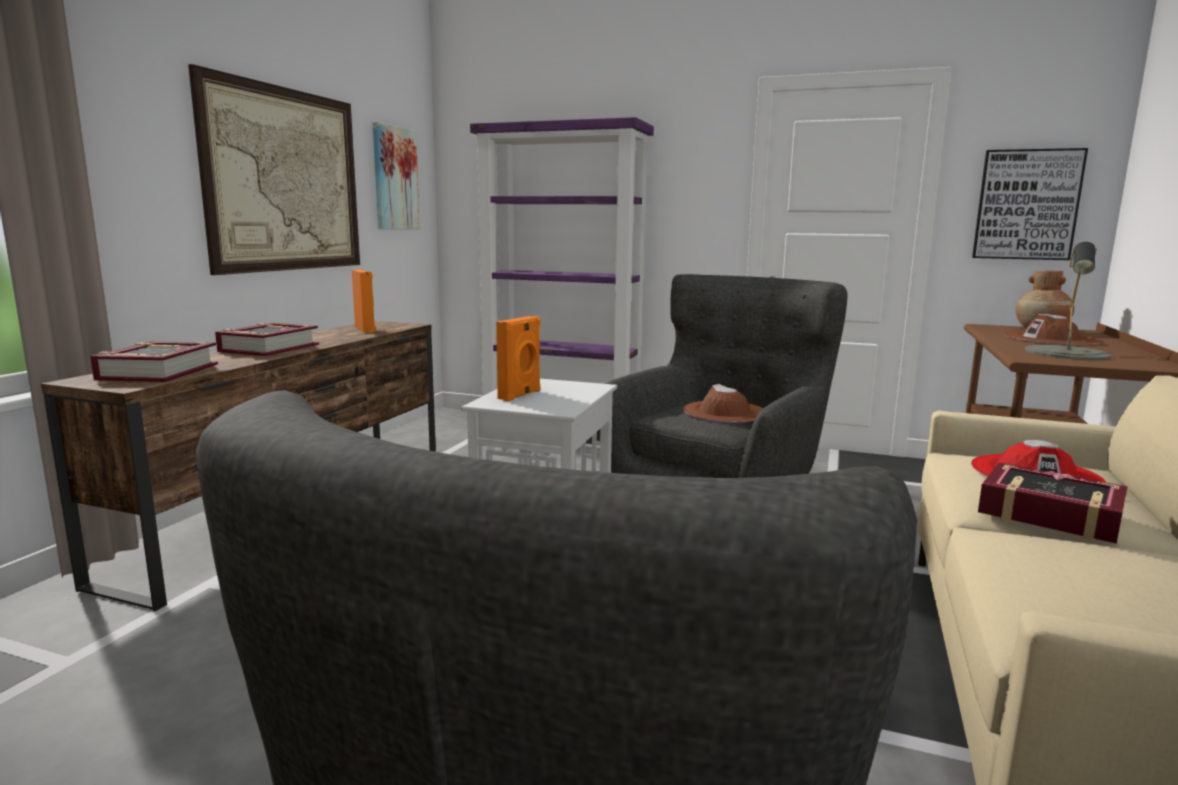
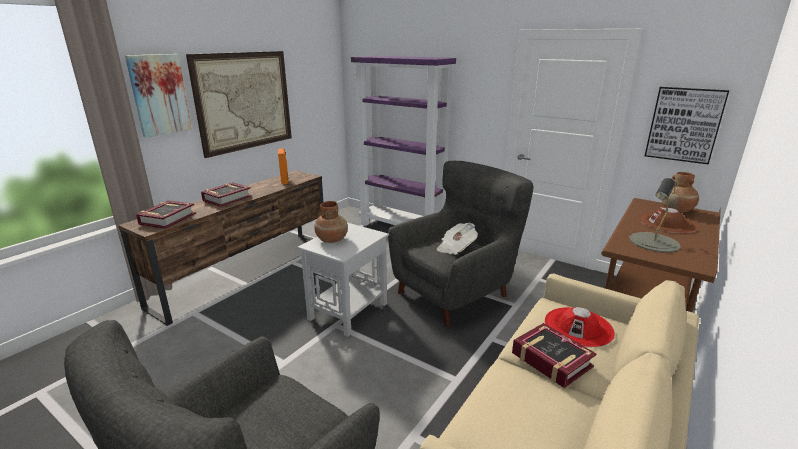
camera: 15 degrees right, 10 degrees up
picture [372,122,420,229] -> picture moved to [125,54,192,138]
orange speaker [496,316,541,401] -> brown vase [314,201,348,243]
brown hat [683,384,763,422] -> newspaper [437,223,478,255]

